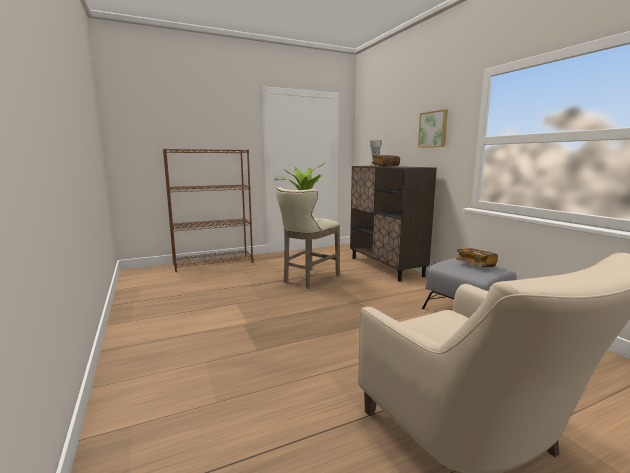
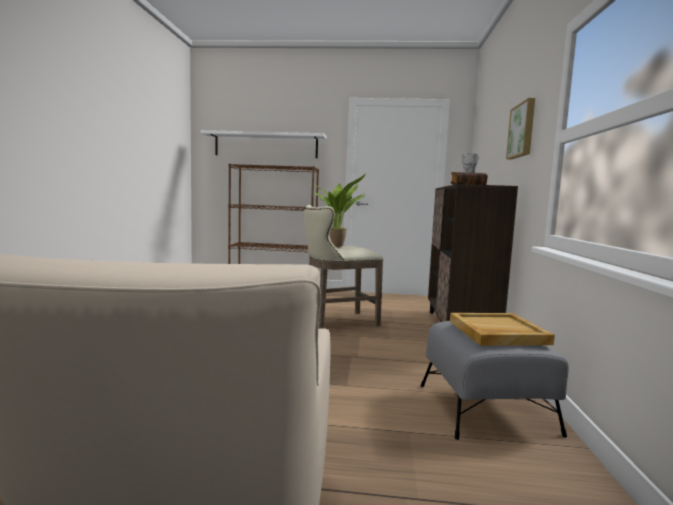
camera: 30 degrees right, 5 degrees down
book [456,248,498,267] -> beige tray [450,313,555,346]
none -> white shelf [200,130,326,158]

